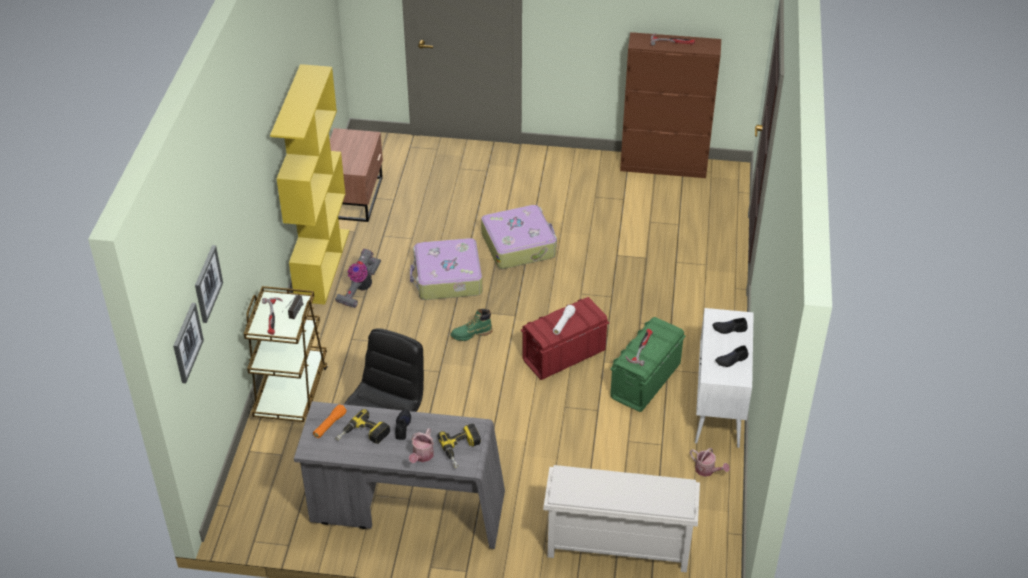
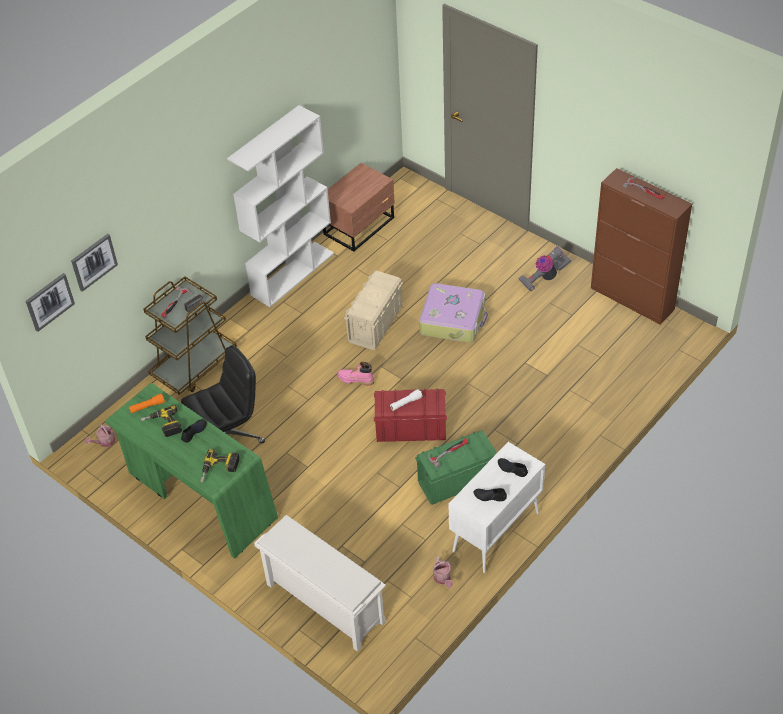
camera: 35 degrees right, 5 degrees up
yellow bookcase [270,64,349,305] -> white bookcase [227,105,334,307]
grey desk [294,401,505,549] -> green desk [105,383,278,559]
vacuum cleaner [335,249,381,308] -> vacuum cleaner moved to [518,246,571,292]
watering can [409,428,434,463] -> watering can moved to [85,424,116,447]
suitcase [410,238,482,300] -> beige storage box [344,271,403,350]
green boot [450,309,493,341] -> pink boot [337,361,374,386]

